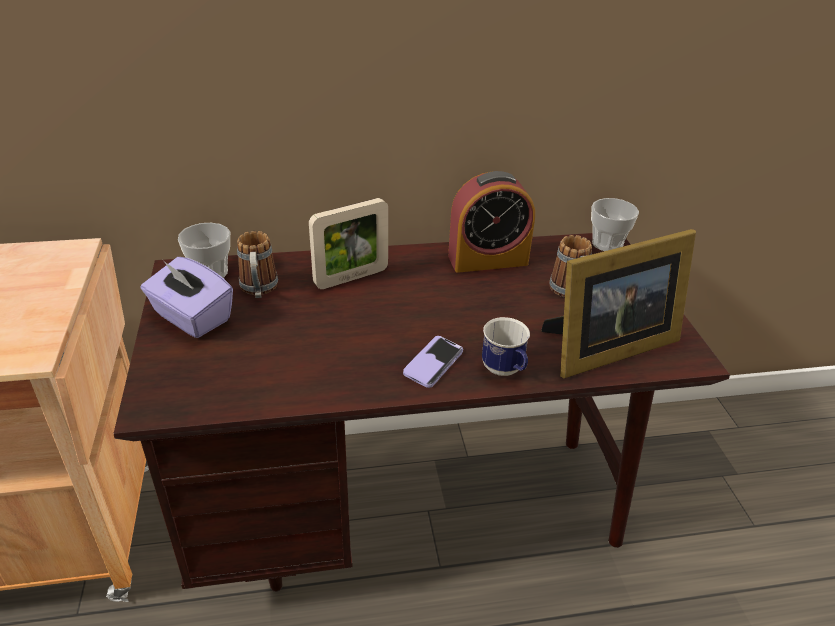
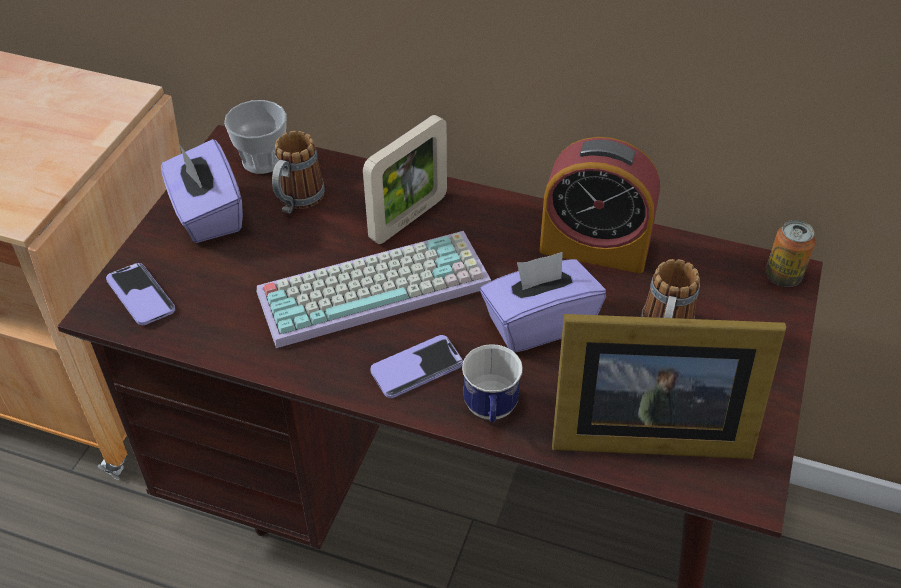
camera: 30 degrees right, 10 degrees up
picture frame [309,198,388,289] -> picture frame turned 45 degrees counterclockwise [363,115,447,244]
cup [591,198,639,251] -> can [766,220,816,287]
none -> phone [106,263,175,325]
none -> keyboard [257,231,491,348]
none -> purple tissue box [480,252,606,352]

